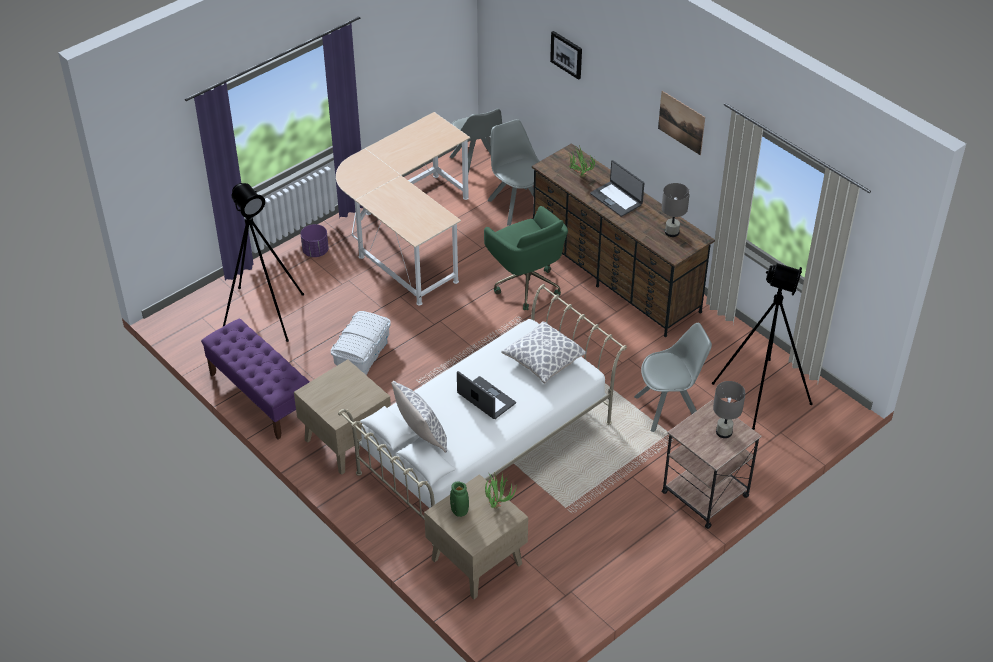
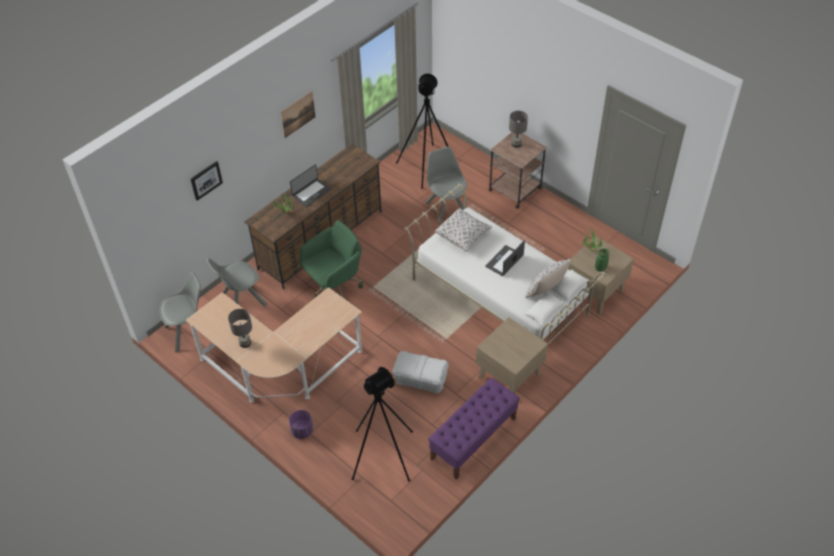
camera: 95 degrees left, 5 degrees up
grey table lamp [662,183,690,237] -> grey table lamp moved to [228,309,252,348]

